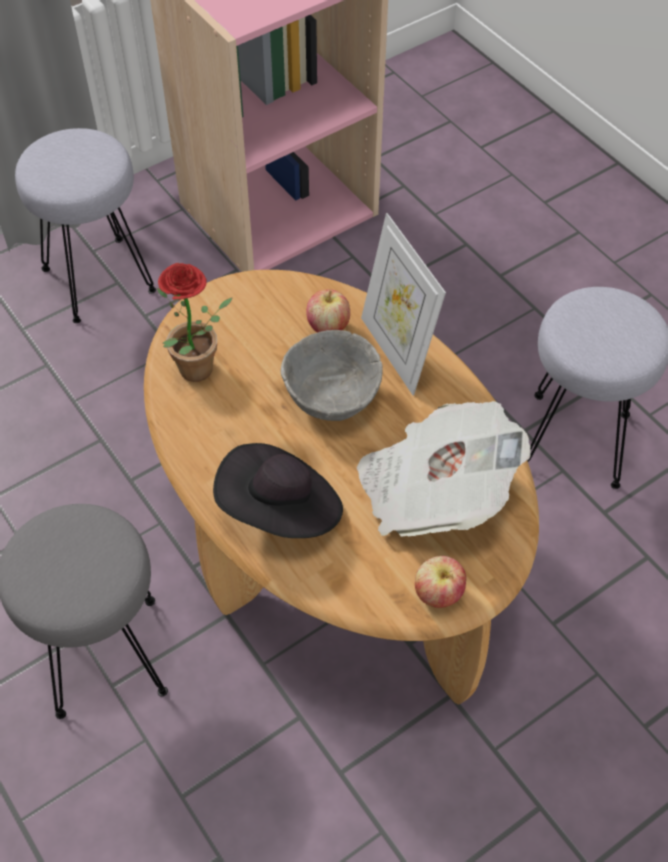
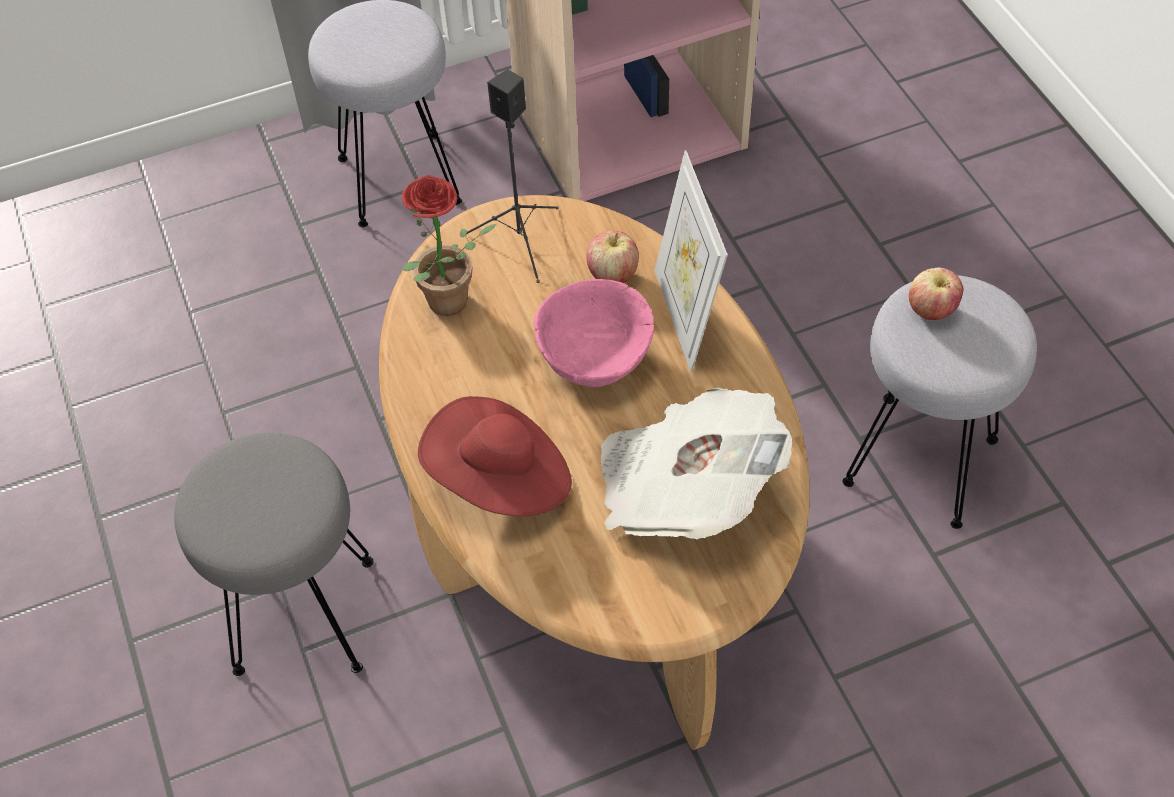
camera: 15 degrees right, 0 degrees up
black hat [213,443,343,538] -> red hat [418,396,572,516]
grey bowl [281,330,383,421] -> pink bowl [533,279,654,387]
apple [415,556,466,608] -> apple moved to [909,268,963,320]
none -> black speaker [466,69,559,283]

